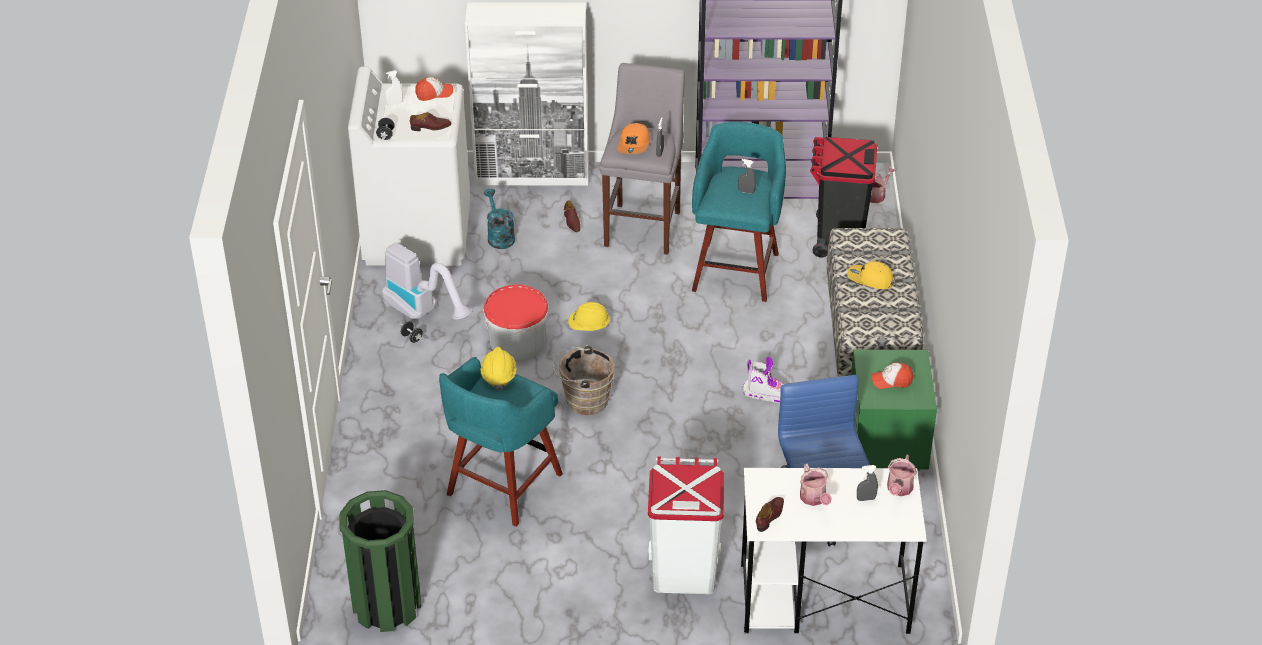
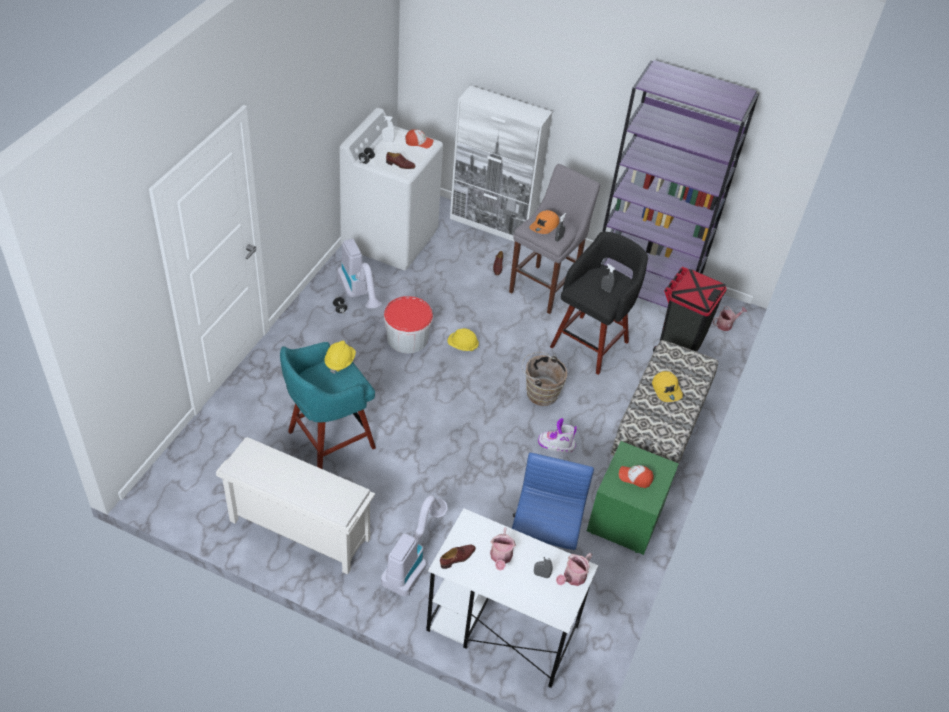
camera: 20 degrees right, 5 degrees up
green trash can [339,490,421,632] -> none
turquoise watering can [484,189,515,249] -> none
brown bucket [552,345,615,415] -> brown bucket moved to [522,352,567,406]
white trash can [648,457,724,594] -> vacuum cleaner [381,495,448,596]
turquoise stool [692,122,786,302] -> black stool [550,232,648,375]
boot [743,357,784,403] -> boot turned 150 degrees clockwise [538,418,577,453]
yellow cap [847,261,894,289] -> yellow cap turned 150 degrees counterclockwise [652,371,683,402]
none -> white shoe rack [216,437,375,575]

